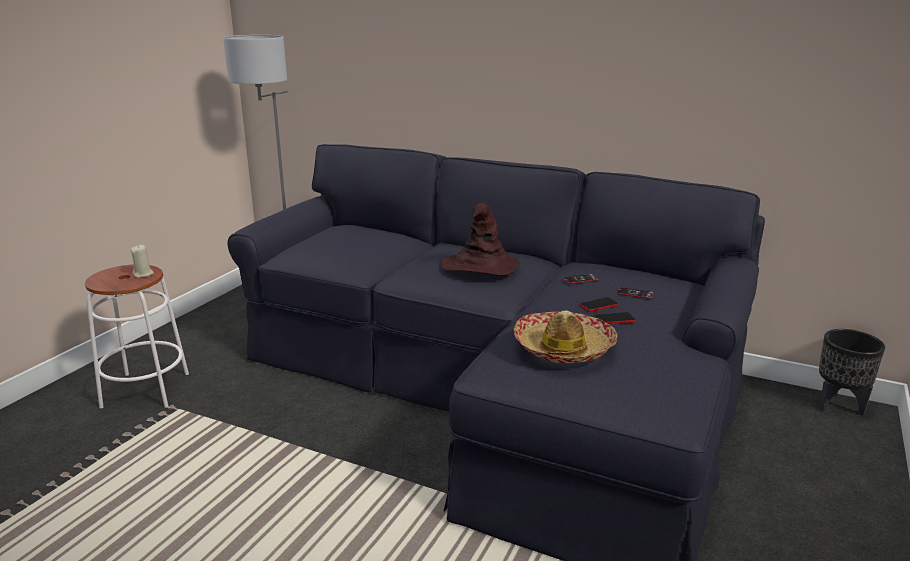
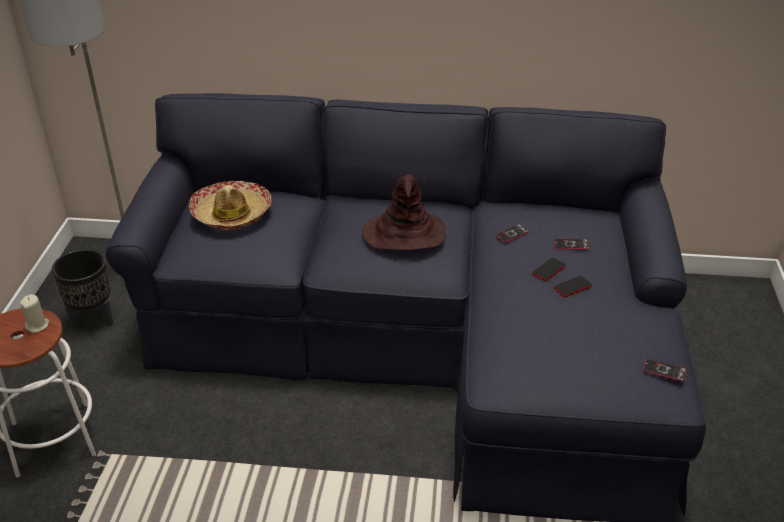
camera: 20 degrees left, 15 degrees up
hat [514,310,617,363] -> hat moved to [189,181,271,230]
black planter [819,329,885,416] -> black planter moved to [52,249,113,330]
none -> phone [643,359,686,381]

